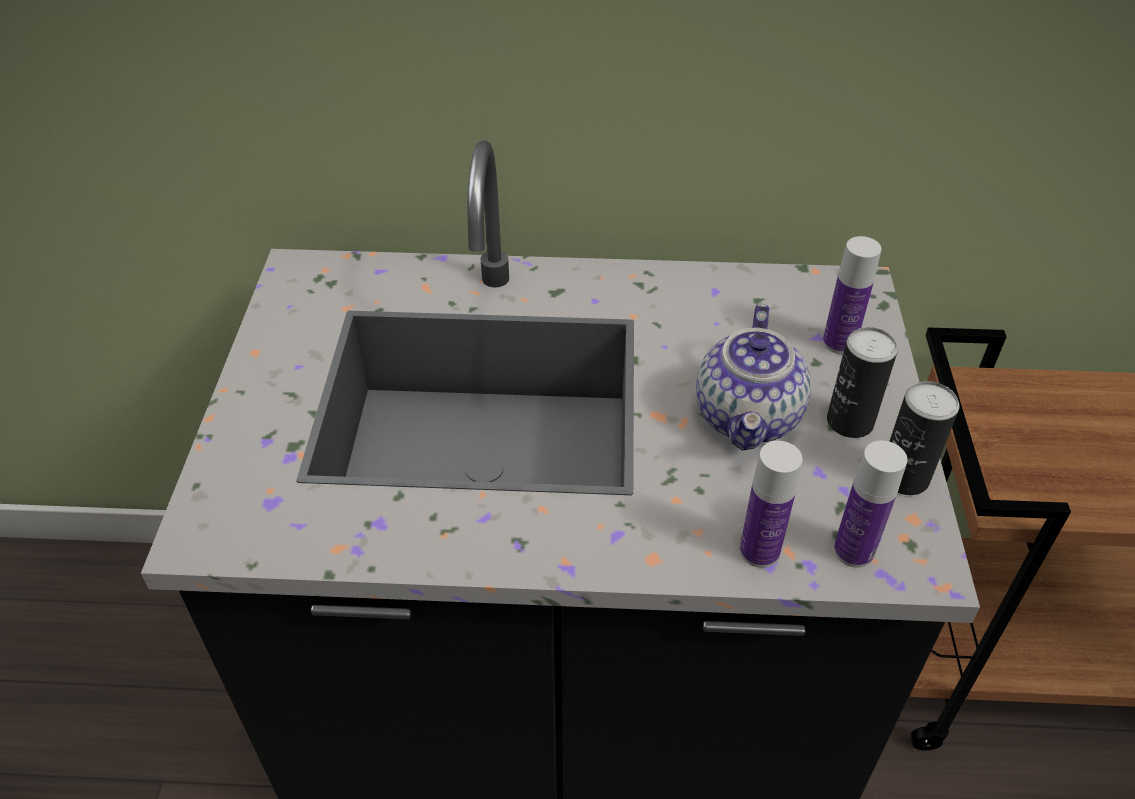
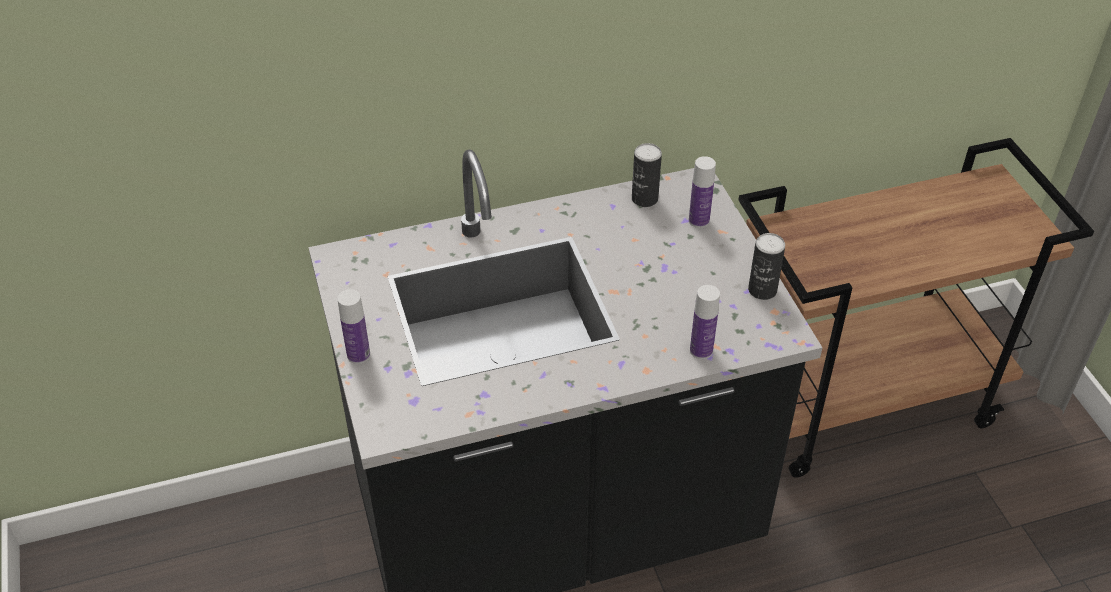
camera: 20 degrees left, 0 degrees up
teapot [696,304,811,451] -> none
can [827,327,898,438] -> can moved to [632,143,662,207]
bottle [834,440,907,568] -> bottle moved to [337,289,370,364]

